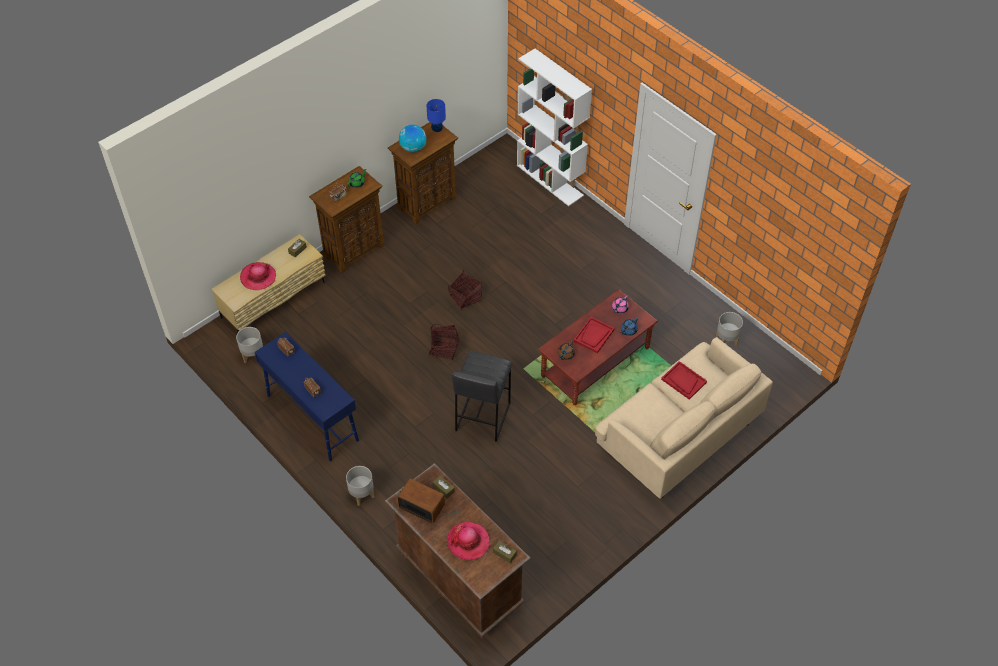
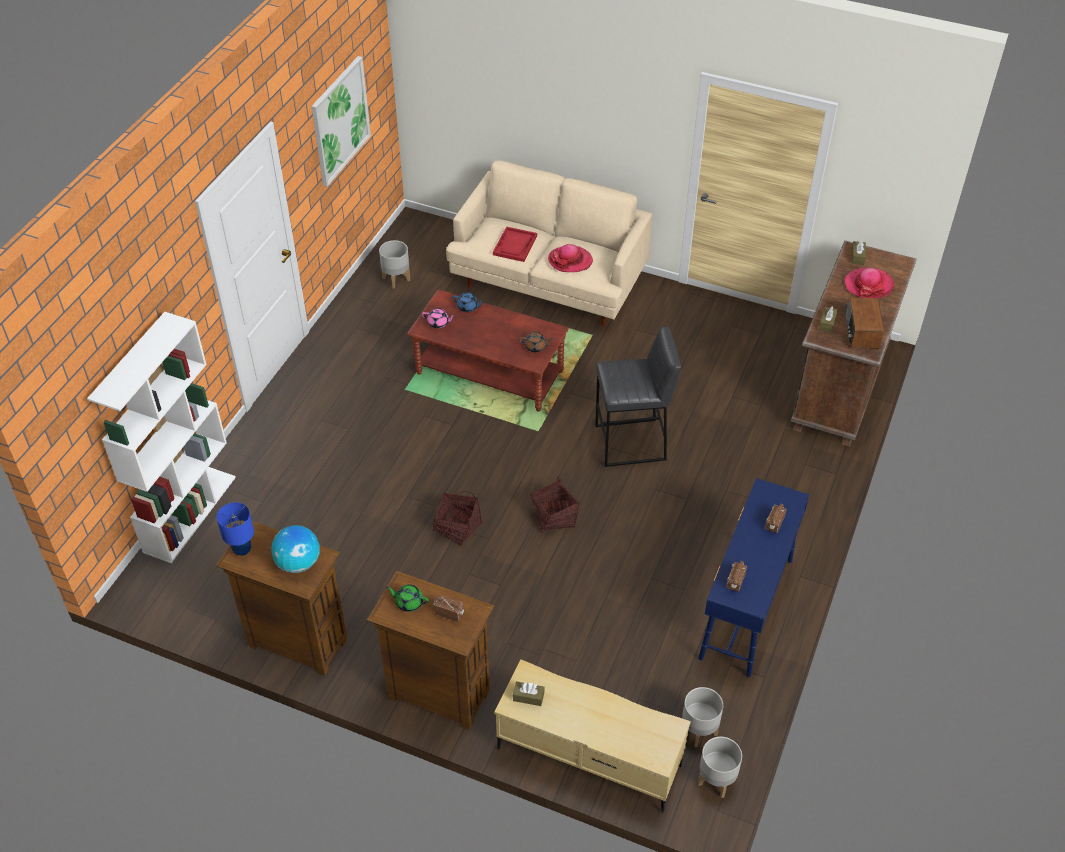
camera: 115 degrees left, 5 degrees down
hat [240,262,276,290] -> hat moved to [548,244,593,272]
grey planter [346,466,374,506] -> grey planter moved to [698,737,742,798]
red tray [574,317,615,353] -> none
none -> picture [312,56,371,187]

